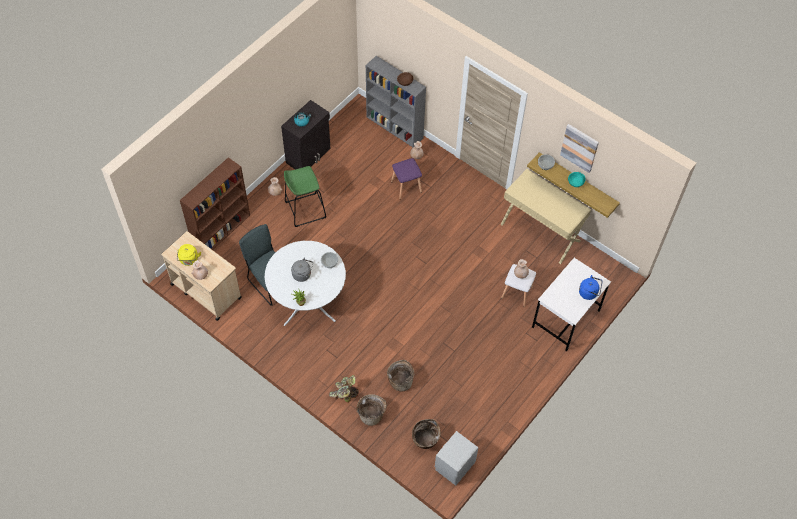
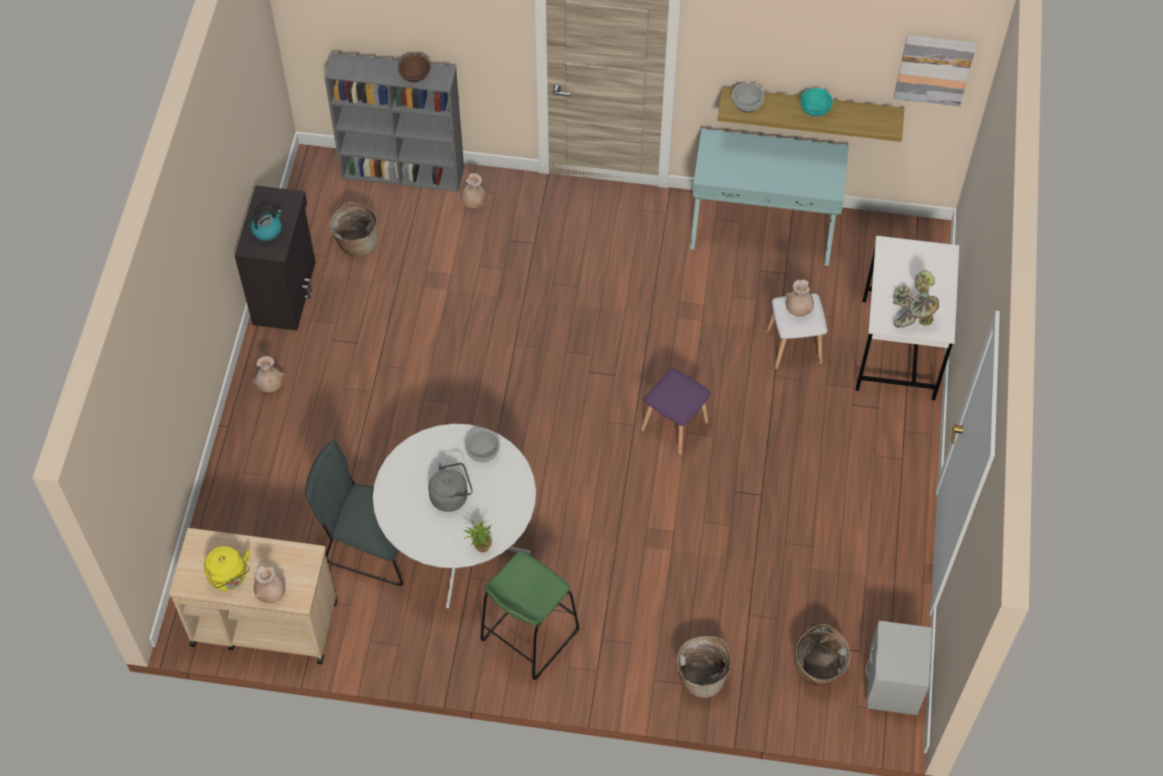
camera: 30 degrees left, 0 degrees up
brown bookcase [180,157,250,250] -> none
green stool [284,166,326,227] -> green stool moved to [481,551,579,680]
potted plant [329,375,359,402] -> potted plant moved to [893,270,939,328]
basket [387,360,415,391] -> basket moved to [330,202,378,257]
purple stool [391,158,422,199] -> purple stool moved to [641,369,711,456]
beige console table [500,169,591,264] -> turquoise console table [690,129,849,266]
picture [560,124,599,173] -> picture moved to [894,35,977,106]
blue kettle [579,275,602,300] -> none

